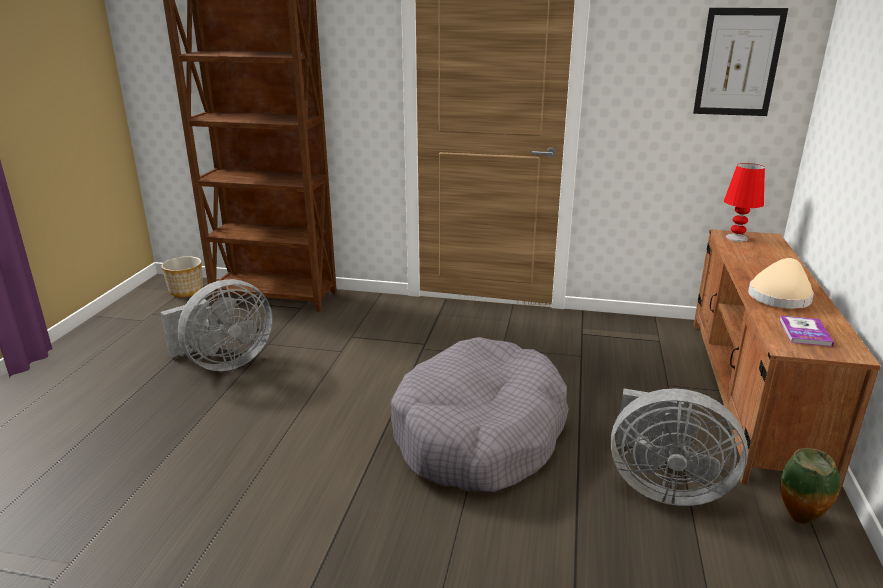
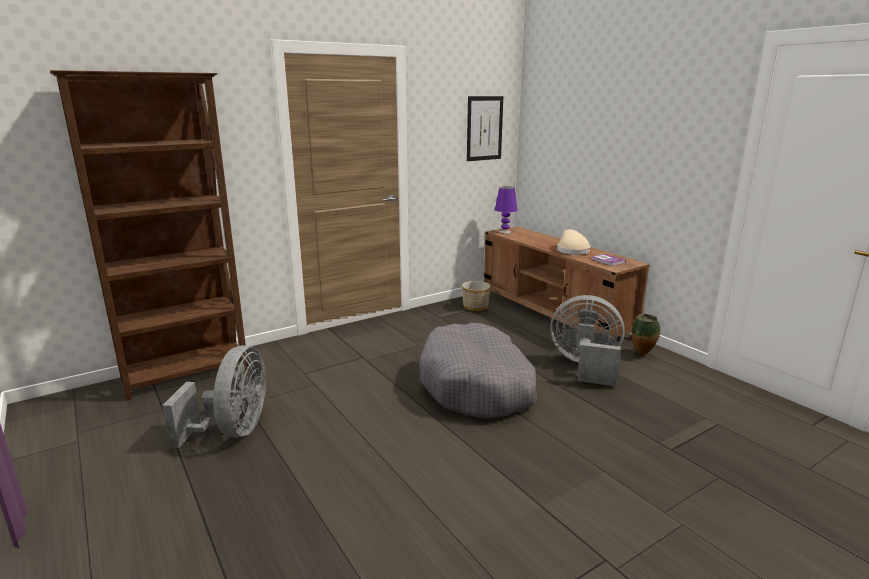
camera: 45 degrees left, 5 degrees down
planter [161,256,203,297] -> planter moved to [462,281,491,311]
grey fan [611,388,748,506] -> grey fan turned 135 degrees counterclockwise [550,295,625,387]
red table lamp [724,163,765,242] -> purple table lamp [495,186,517,234]

